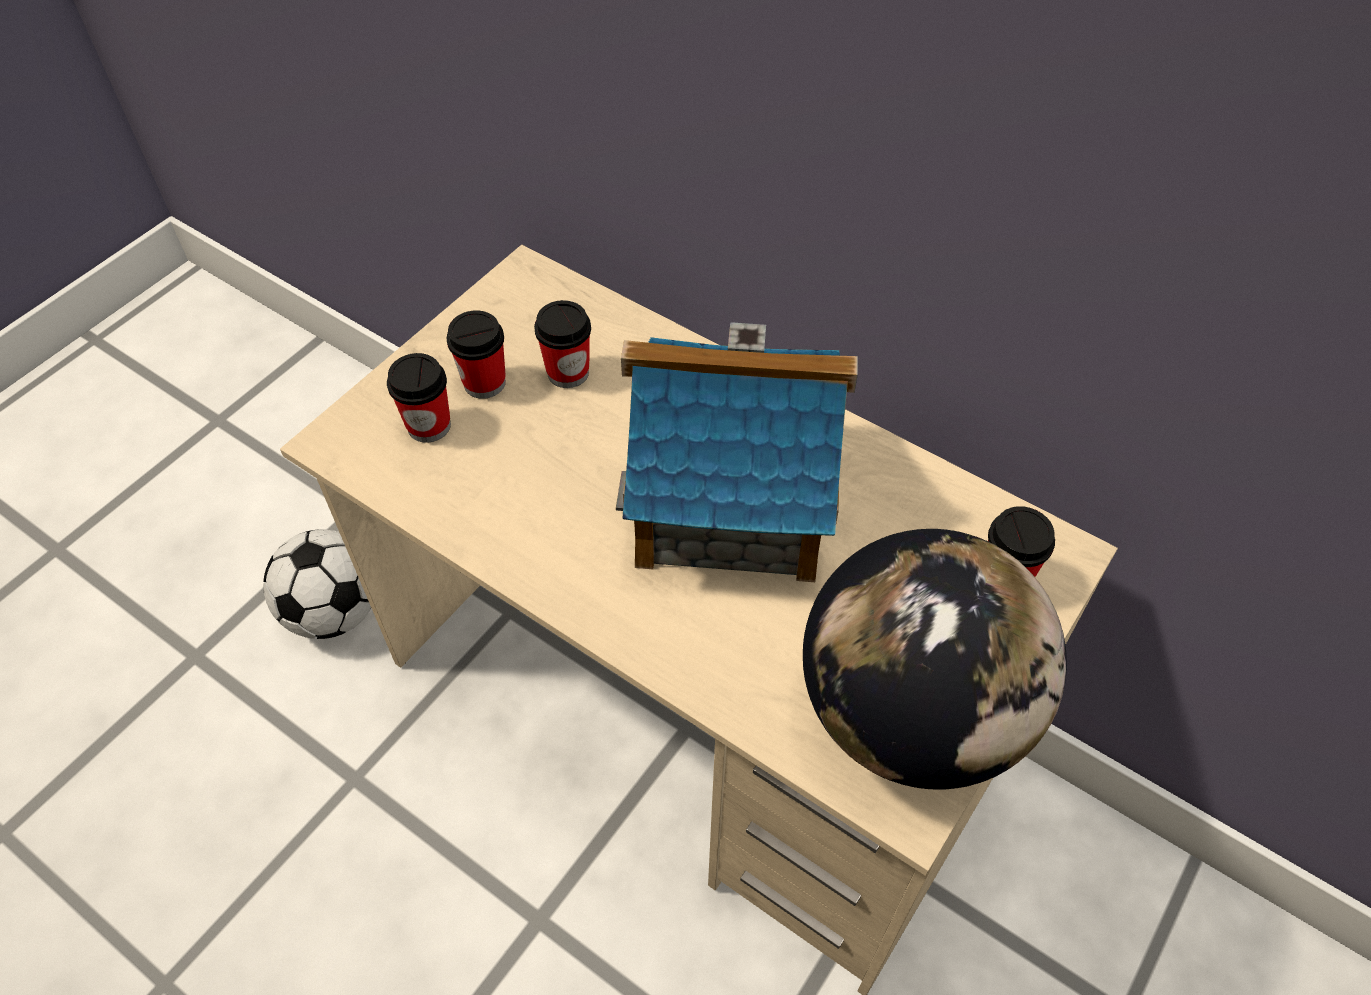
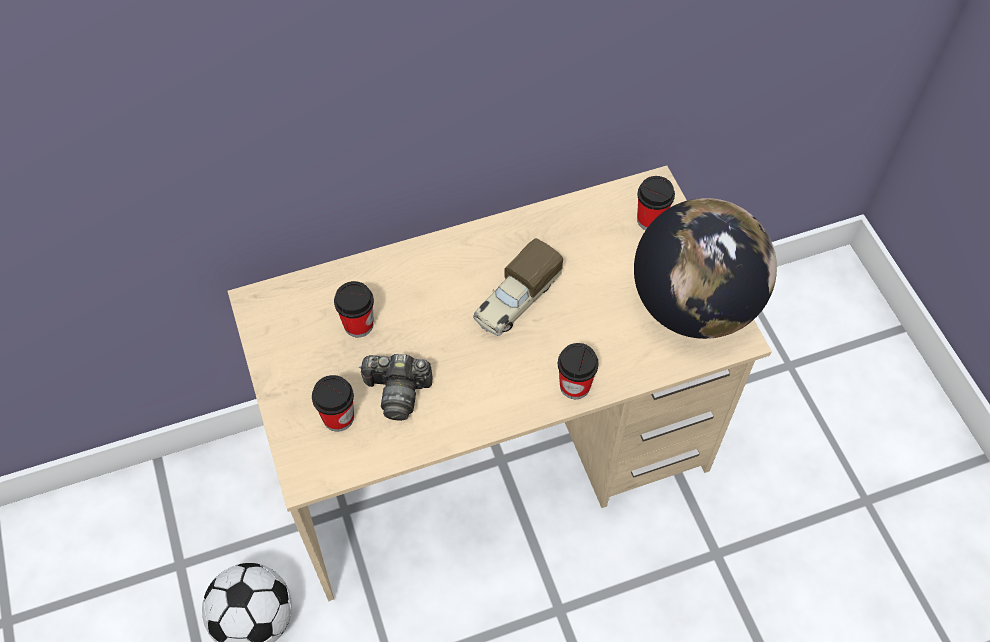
camera: 55 degrees left, 5 degrees up
cup [446,311,506,399] -> cup moved to [557,343,599,399]
toy house [616,322,858,582] -> toy truck [473,238,563,336]
none -> camera [359,354,433,421]

